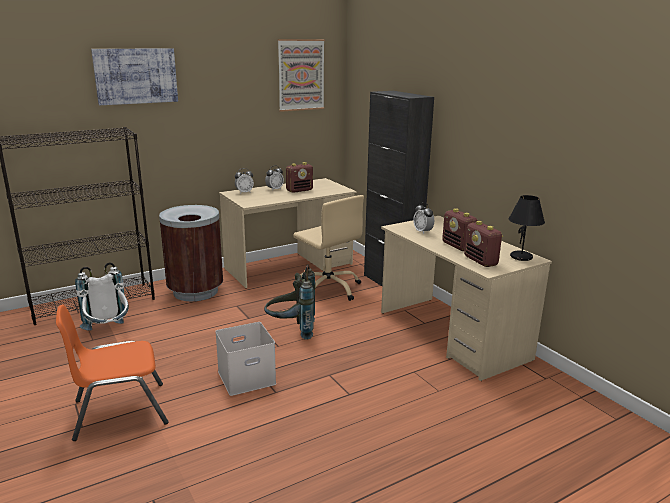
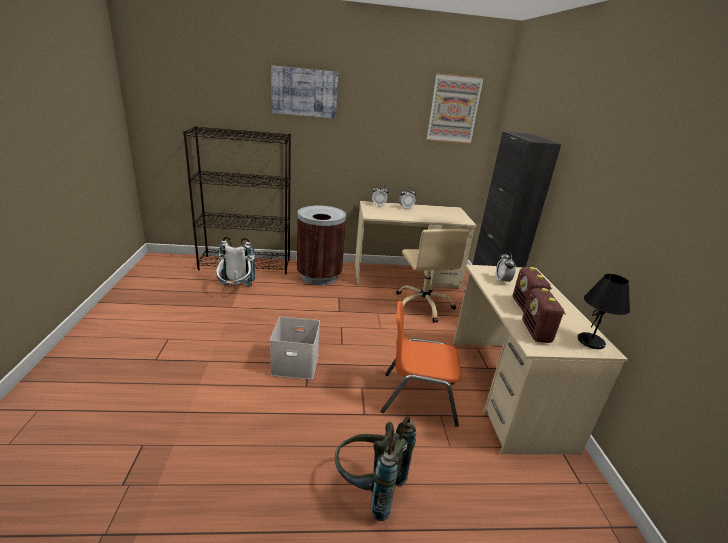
camera: 25 degrees right, 5 degrees up
orange chair [56,304,169,441] -> orange chair moved to [381,300,461,427]
grey backpack [264,265,316,340] -> grey backpack moved to [335,417,416,521]
radio [286,162,313,193] -> none

